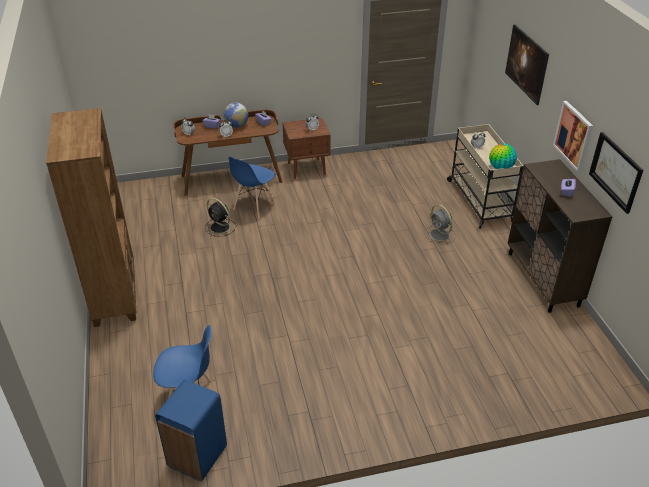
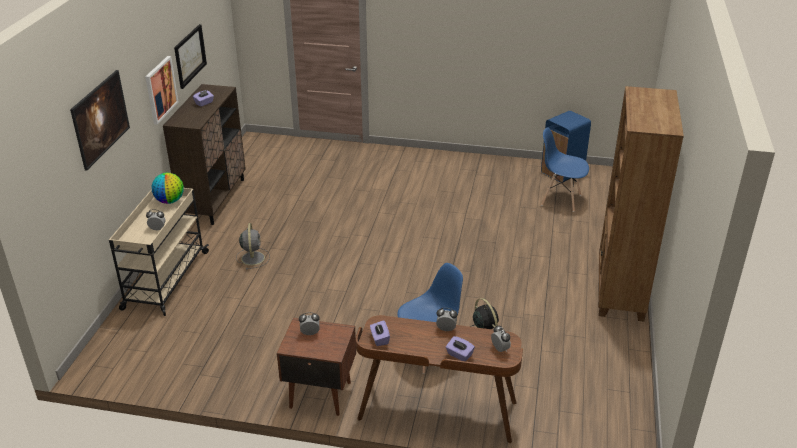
camera: 155 degrees left, 5 degrees down
globe [224,102,249,128] -> none

